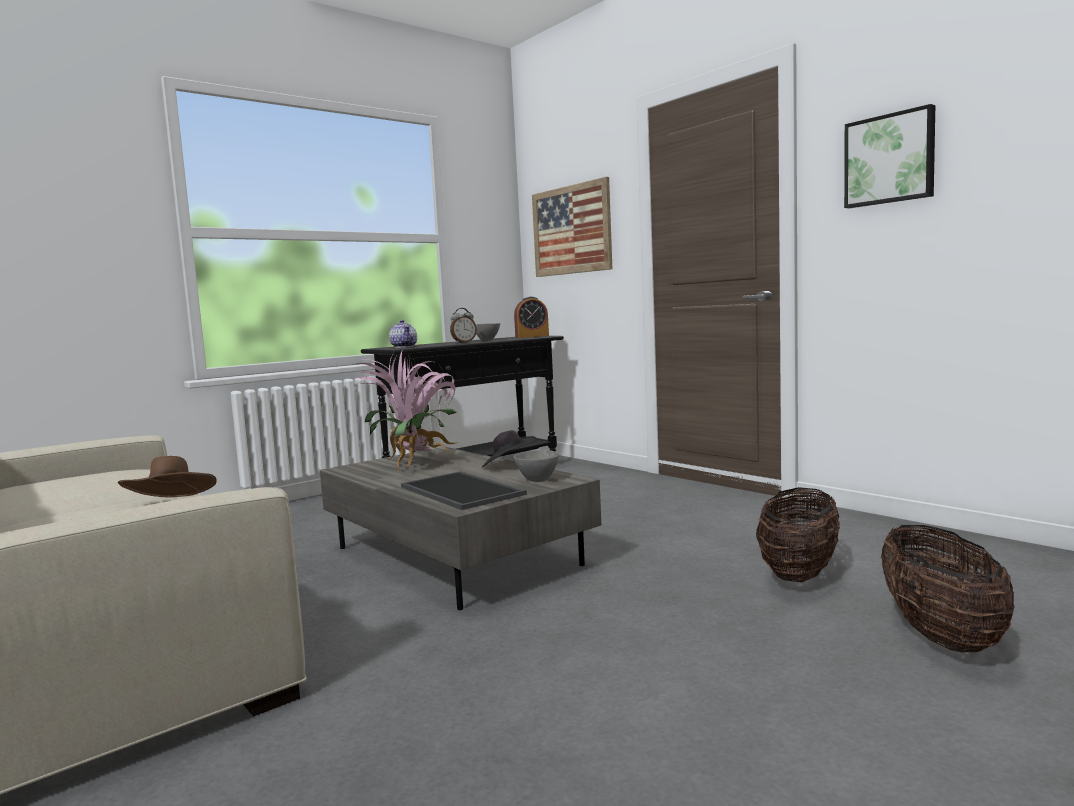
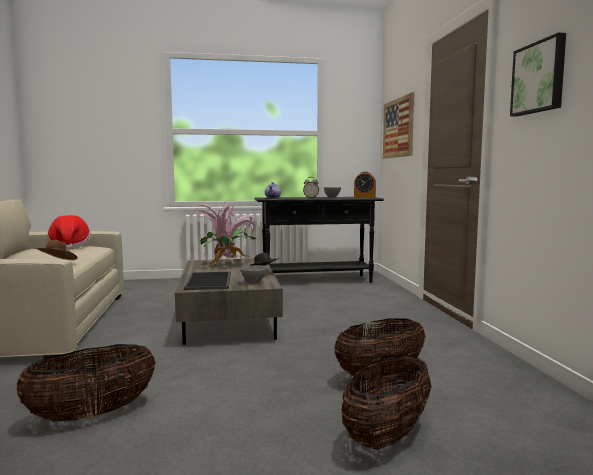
camera: 30 degrees right, 0 degrees up
none -> basket [16,344,156,421]
none -> hat [47,215,91,250]

